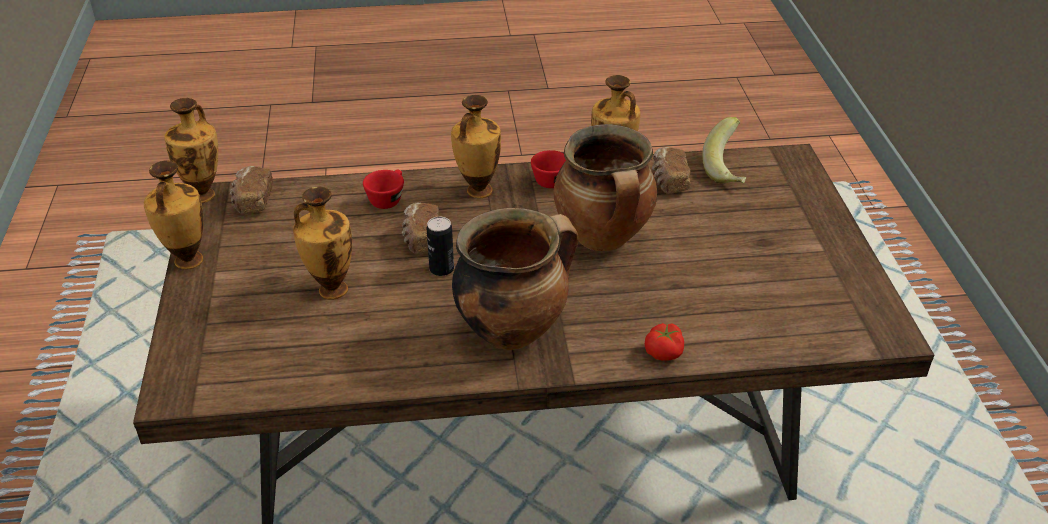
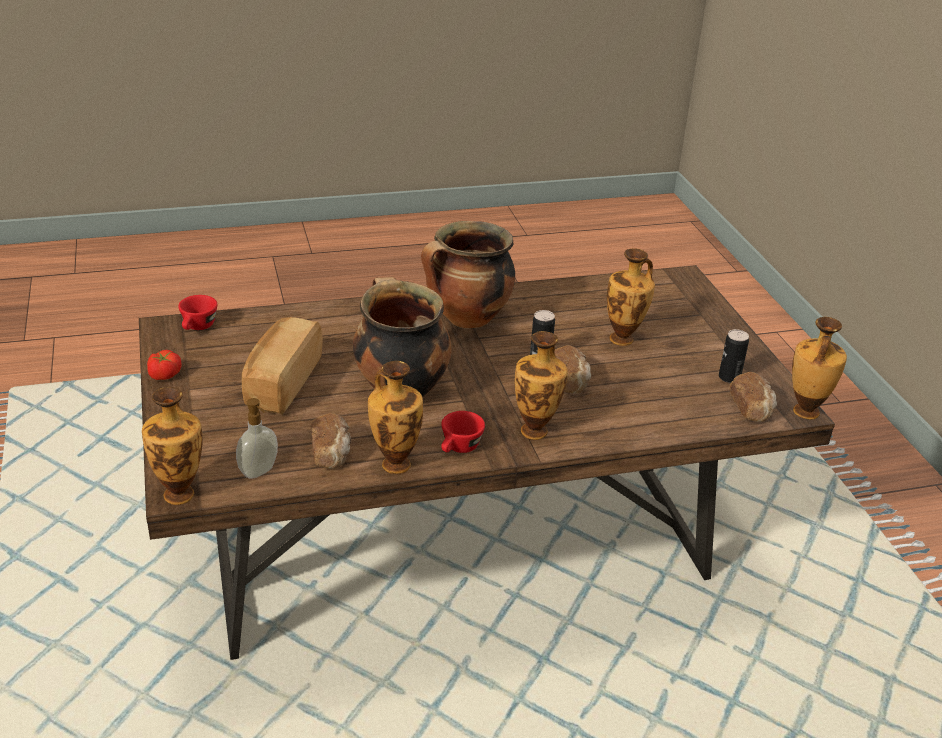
camera: 170 degrees right, 5 degrees down
vase [144,161,203,269] -> vase moved to [142,387,202,505]
red cup [363,170,404,209] -> red cup moved to [178,295,217,330]
tomato [645,323,684,361] -> tomato moved to [147,350,181,380]
banana [702,117,746,184] -> soap dispenser [236,398,278,479]
none -> bread [242,317,323,415]
none -> can [719,329,749,383]

